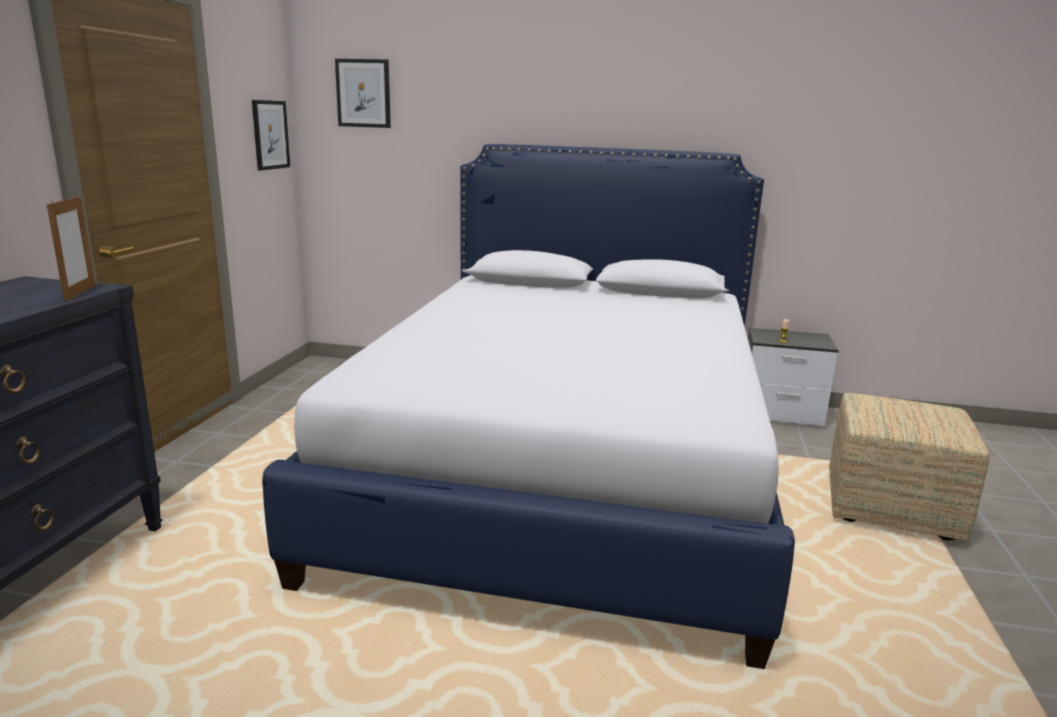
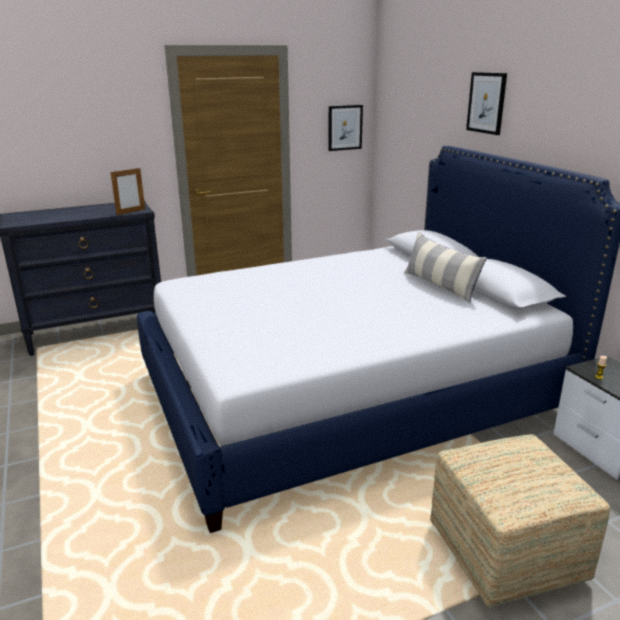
camera: 55 degrees right, 5 degrees up
picture [335,59,391,128] -> picture moved to [466,72,507,135]
none -> pillow [404,232,487,303]

